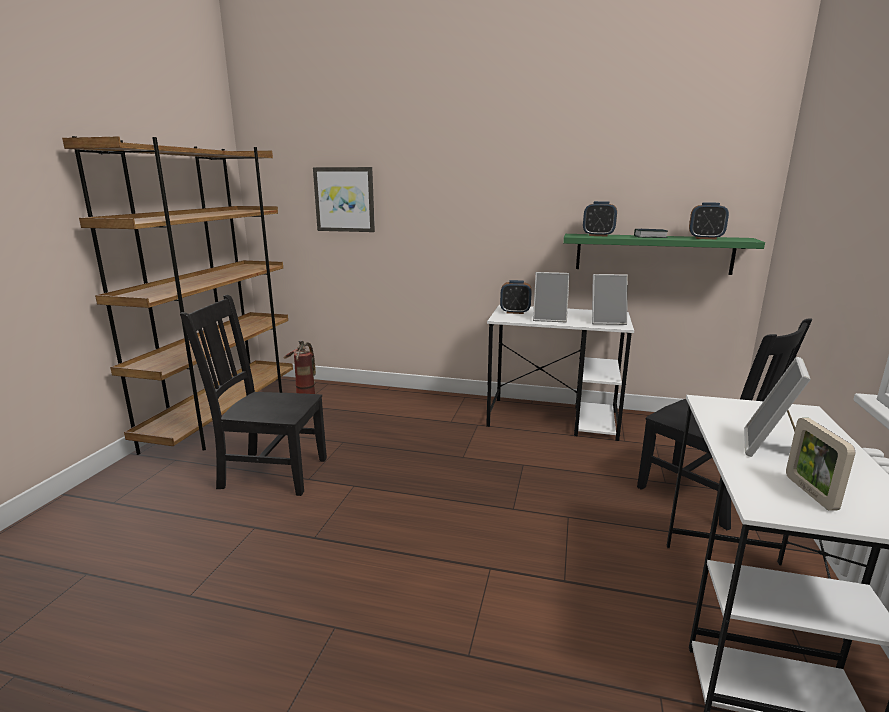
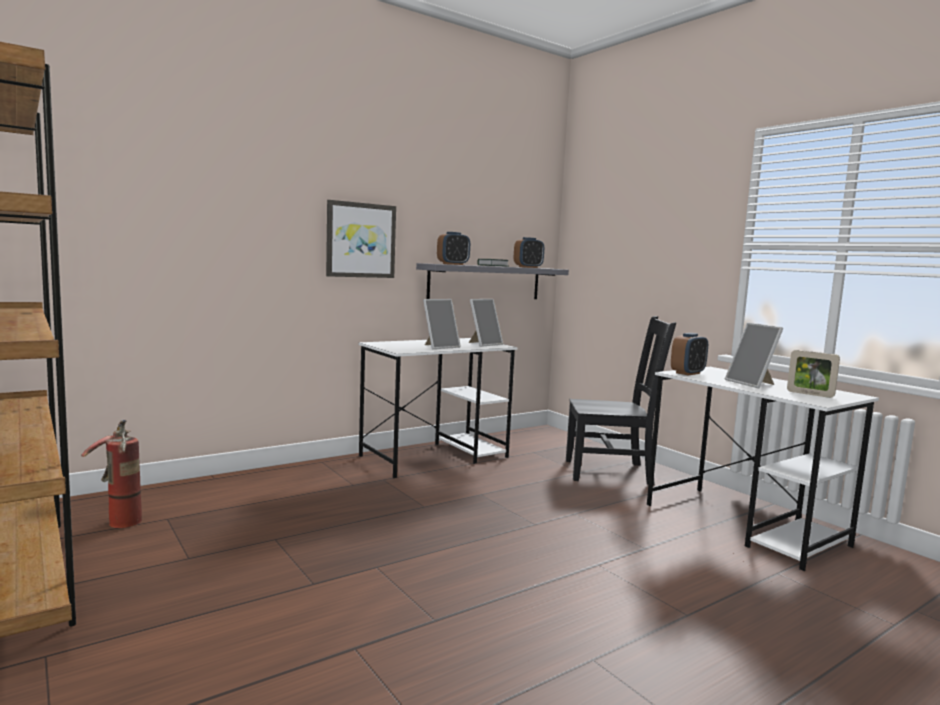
camera: 50 degrees left, 10 degrees down
black chair [180,295,327,496] -> none
picture [313,167,375,232] -> picture moved to [326,200,396,278]
alarm clock [500,280,532,314] -> alarm clock moved to [671,333,708,376]
green shelf [563,234,765,275] -> grey shelf [416,263,569,299]

